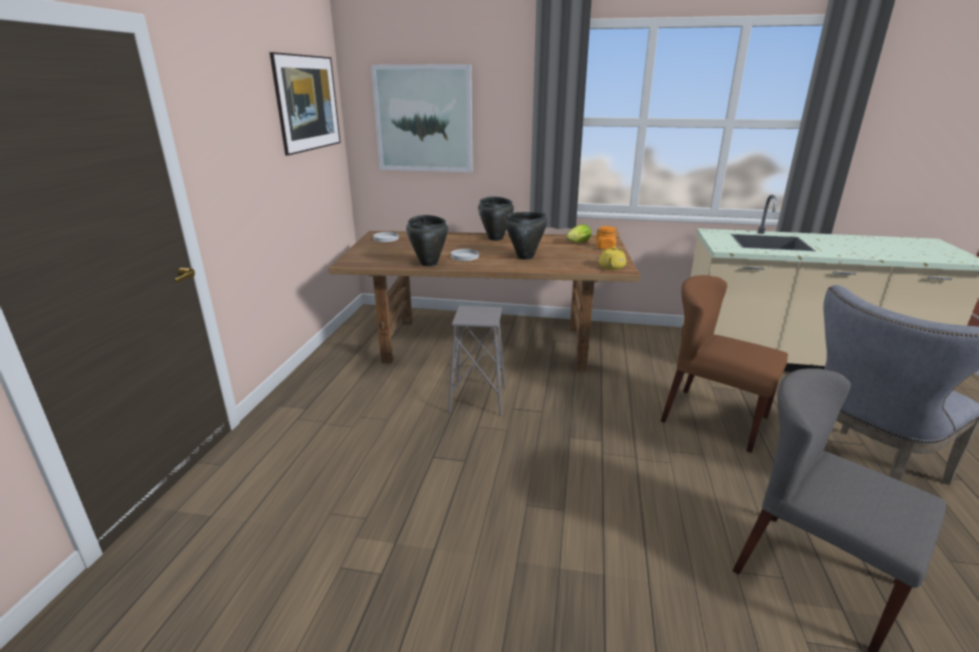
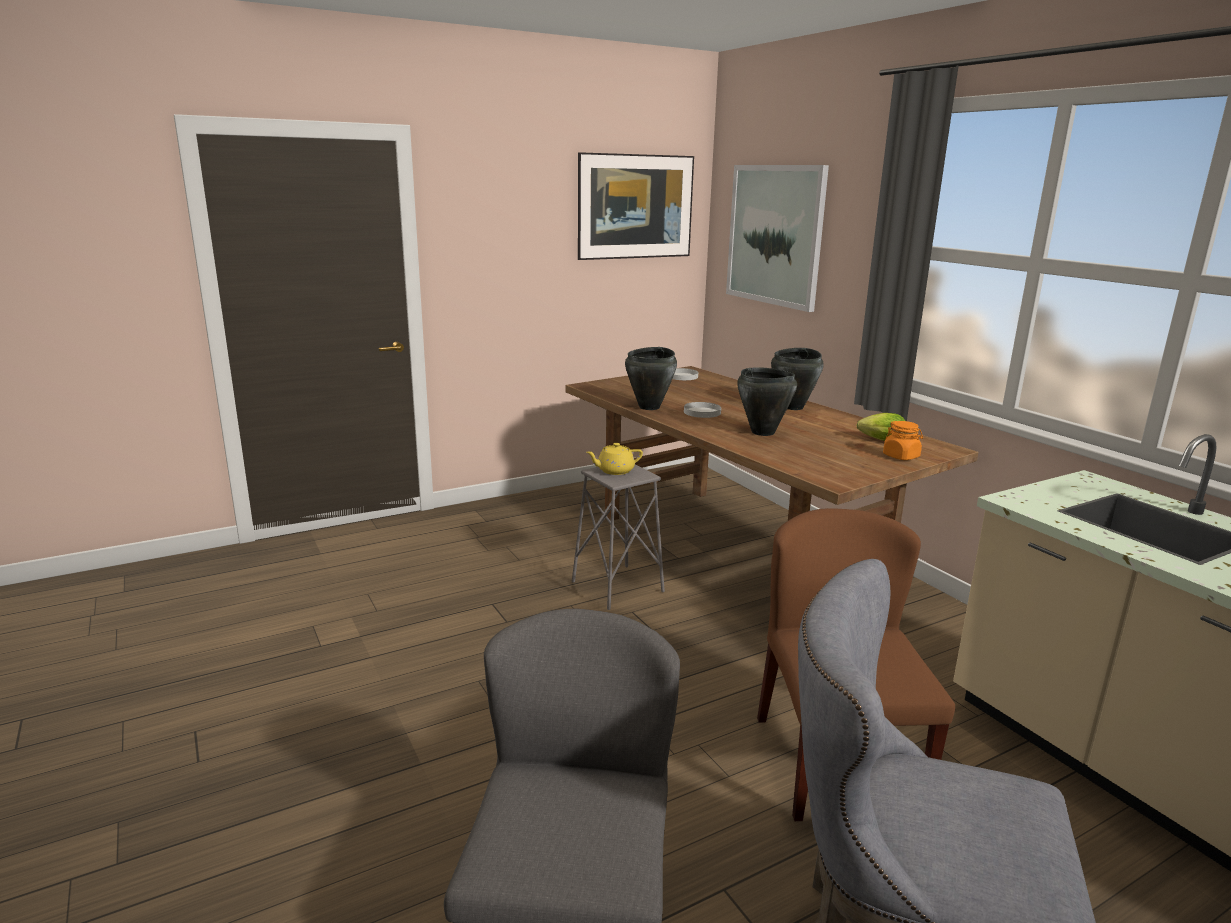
camera: 50 degrees right, 5 degrees down
yellow teapot [599,247,626,270] -> yellow teapot moved to [586,443,643,475]

